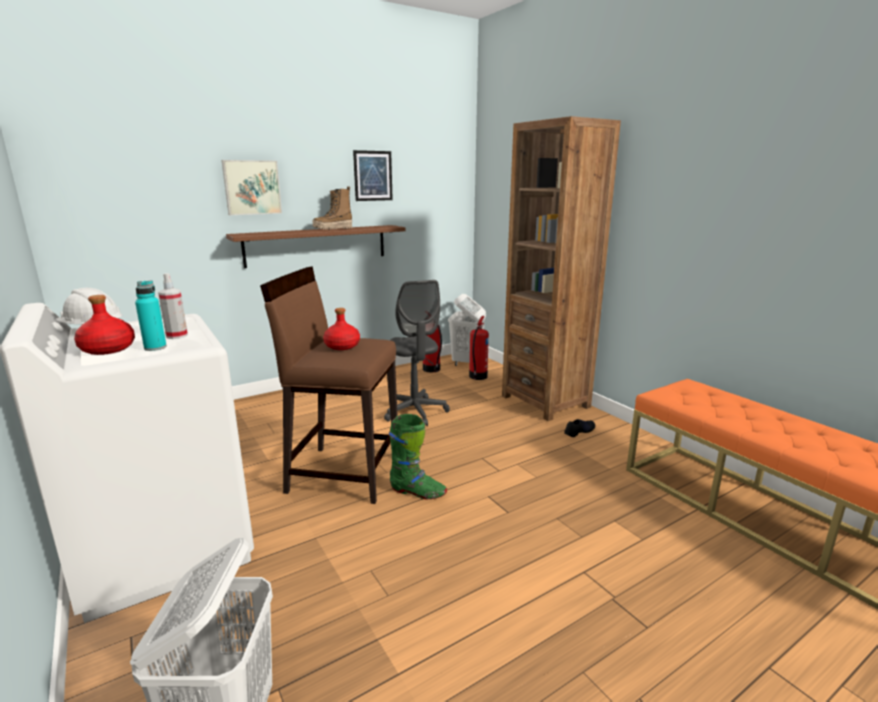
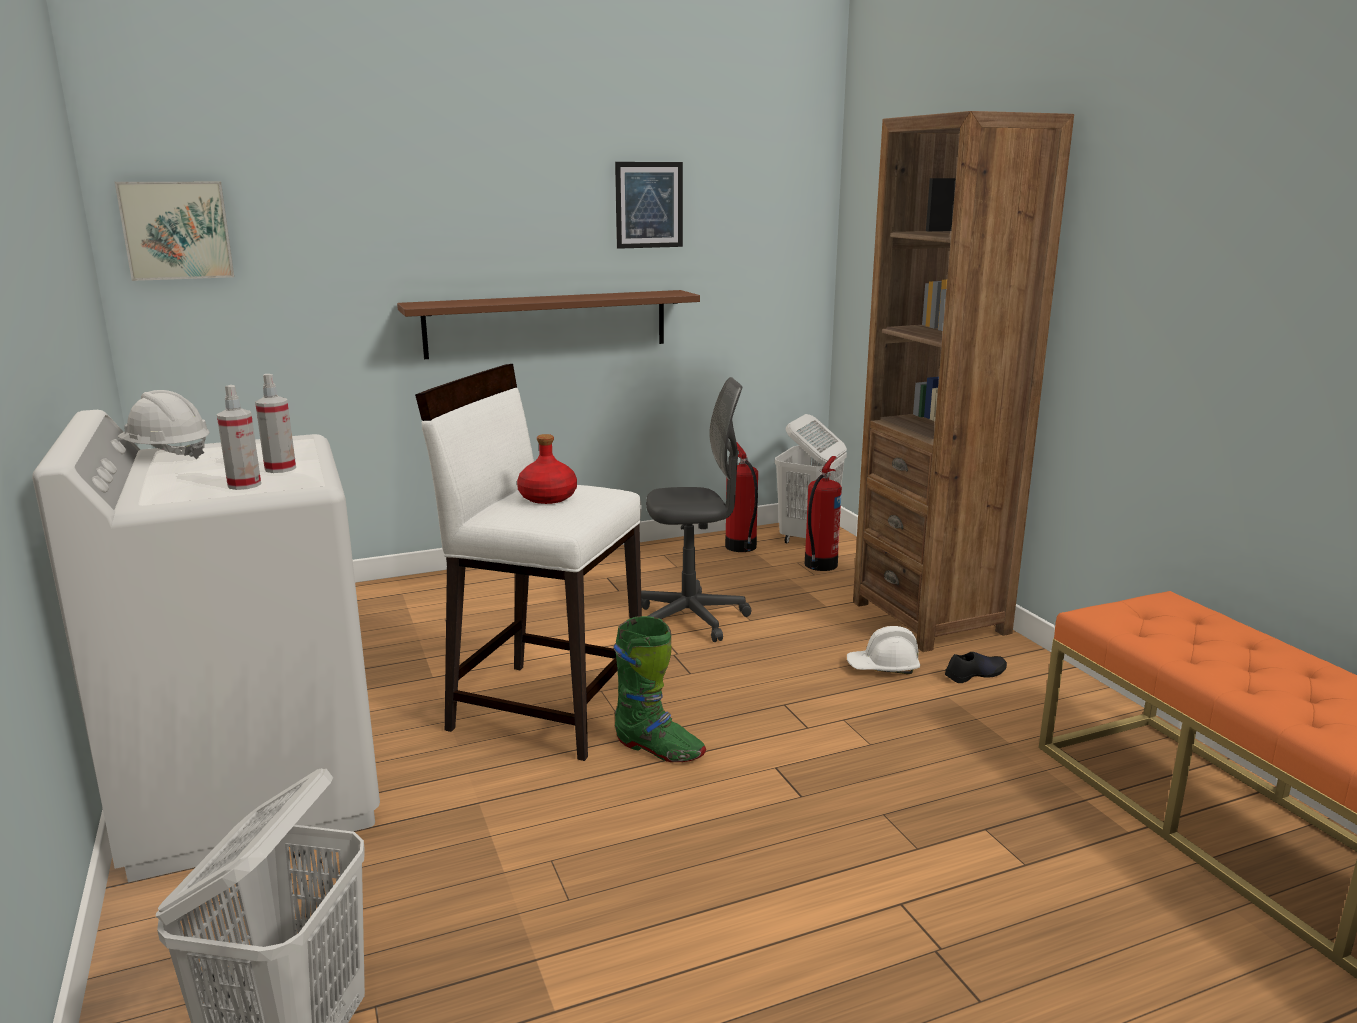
camera: 10 degrees right, 0 degrees up
red bottle [74,295,135,355] -> none
turquoise bottle [135,281,167,351] -> spray bottle [217,385,261,490]
picture [222,160,282,215] -> picture moved to [115,182,234,281]
brown stool [260,266,397,504] -> white stool [415,364,642,761]
boot [313,186,352,230] -> none
grey office chair [384,280,450,426] -> grey office chair turned 90 degrees counterclockwise [641,377,752,642]
none -> white hard hat [847,626,920,674]

